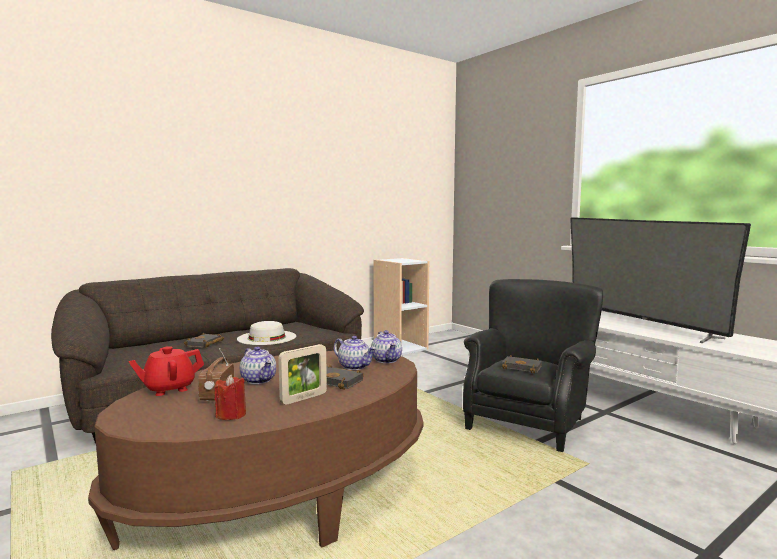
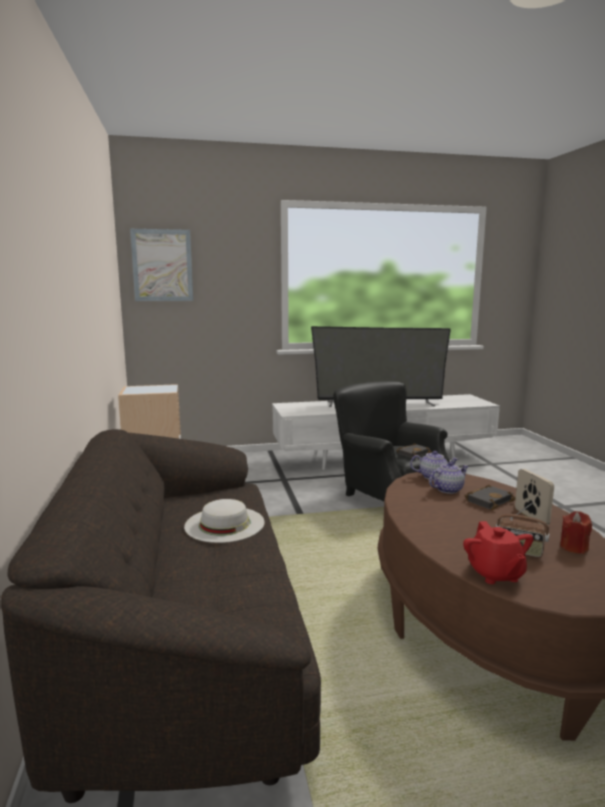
camera: 65 degrees left, 5 degrees up
black book [184,333,224,348] -> none
teapot [240,346,276,384] -> none
none -> picture [130,229,193,301]

